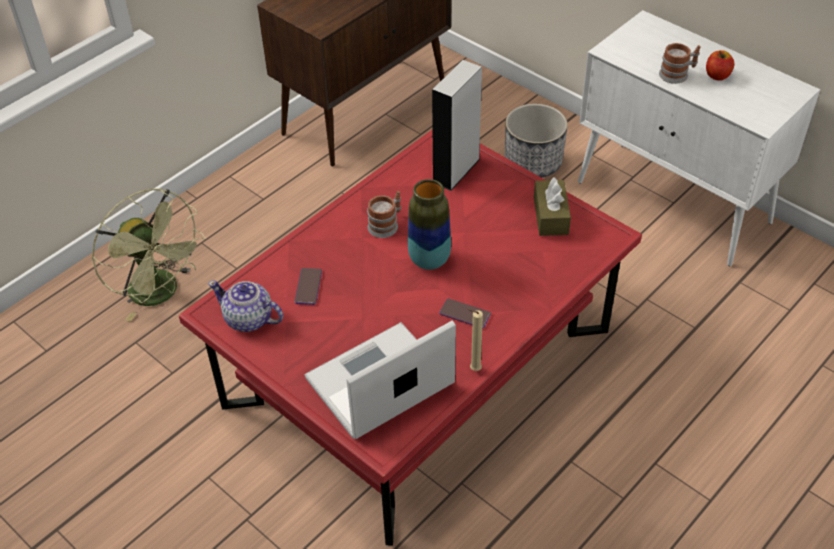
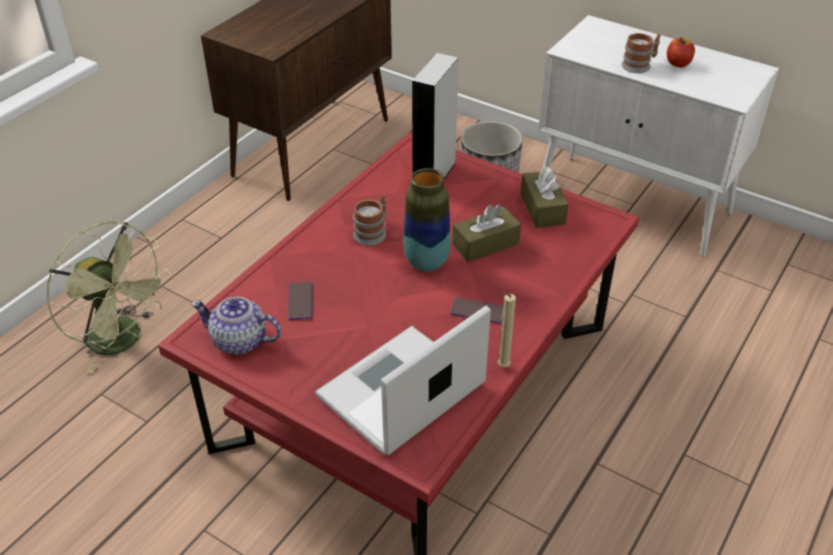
camera: 10 degrees left, 5 degrees down
none -> brown tissue box [452,204,521,262]

